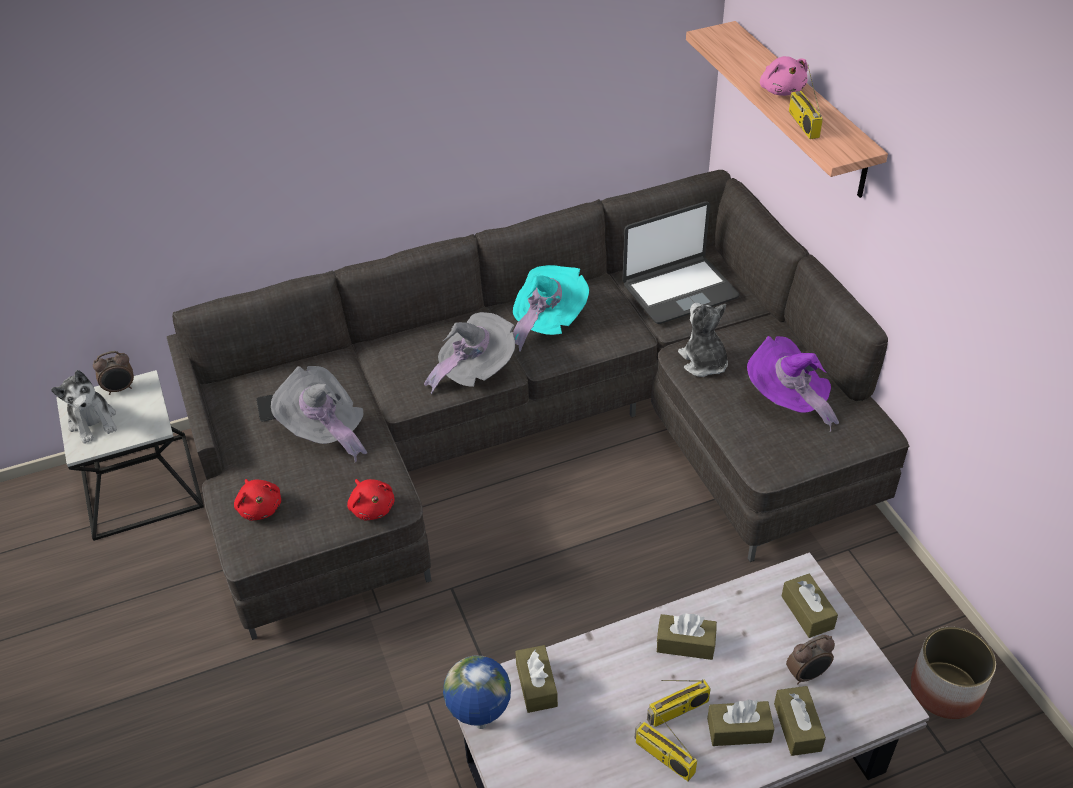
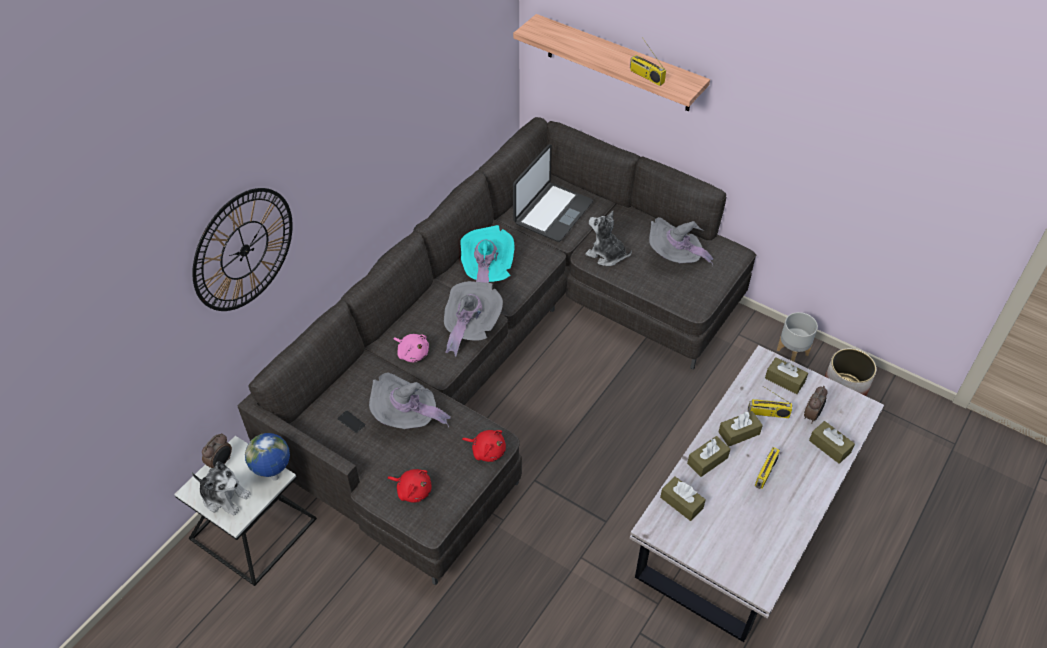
camera: 35 degrees left, 5 degrees up
globe [443,656,511,729] -> globe moved to [245,433,290,480]
radio [635,707,697,781] -> radio moved to [748,386,792,418]
brown tissue box [707,699,774,746] -> brown tissue box moved to [687,436,730,477]
purple hat [747,336,839,432] -> grey hat [649,217,713,265]
pink plush toy [760,56,808,96] -> pink plush toy moved to [393,334,429,363]
none -> wall clock [192,188,293,311]
none -> grey planter [777,312,818,362]

